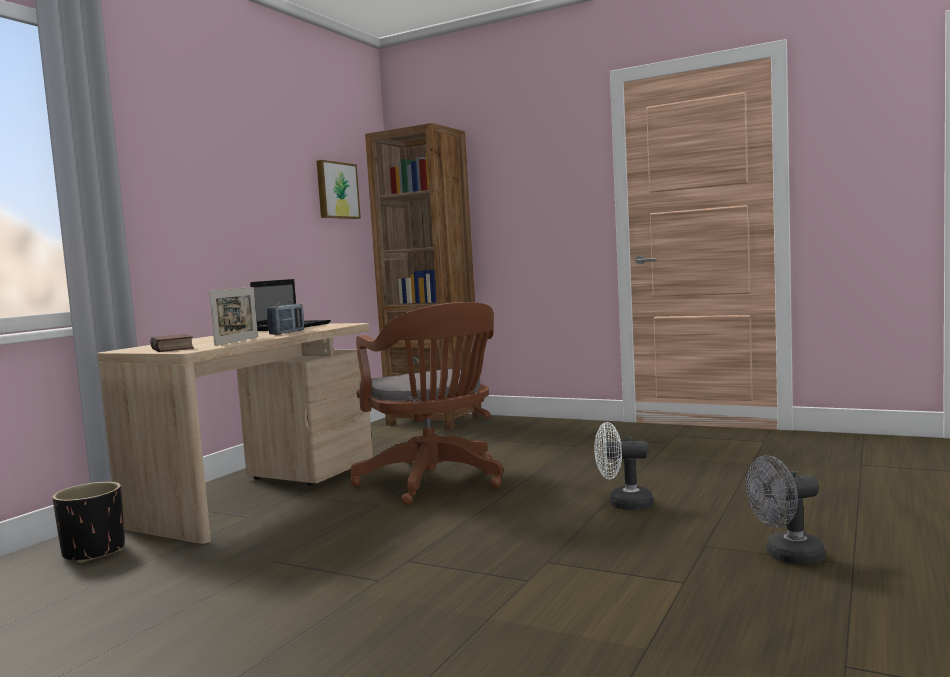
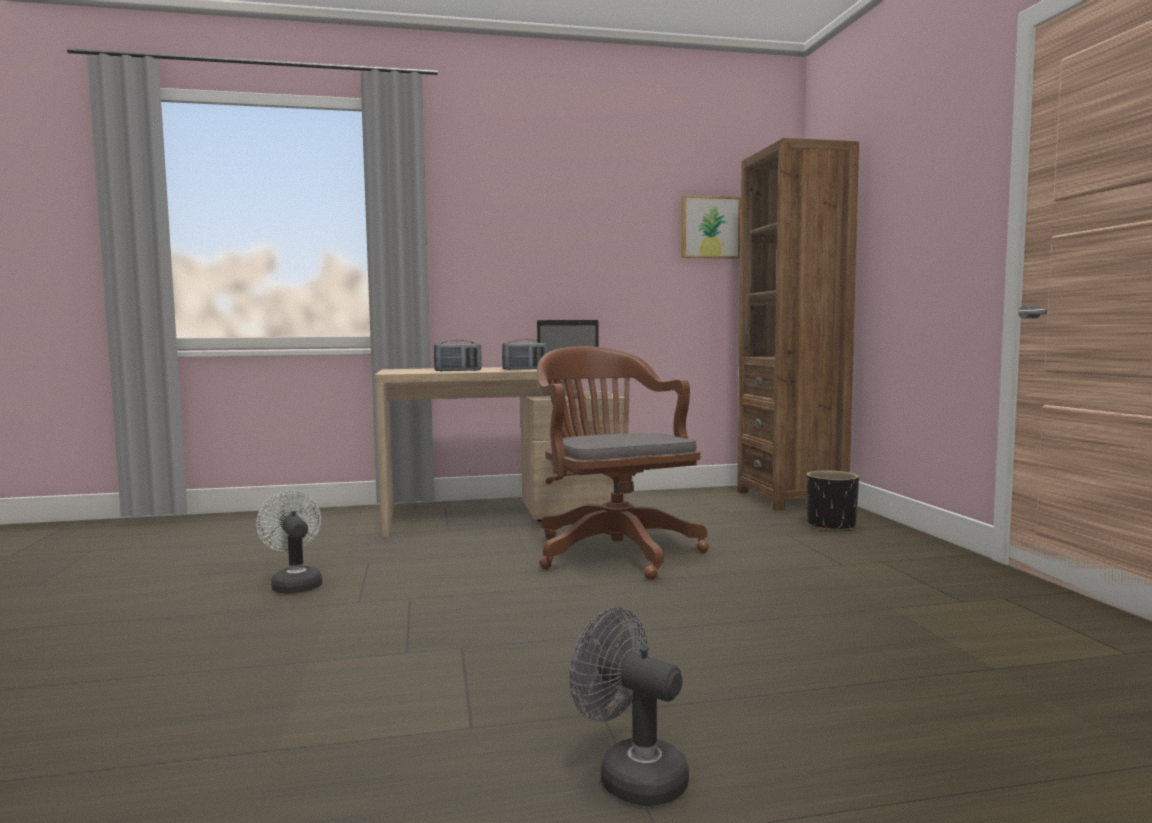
camera: 50 degrees right, 0 degrees up
black planter [52,482,125,563] -> black planter moved to [807,470,859,530]
book [150,334,194,352] -> none
picture frame [209,287,258,346] -> radio [434,340,482,371]
brown office chair [350,302,504,505] -> brown office chair turned 135 degrees clockwise [537,346,709,580]
white fan [594,422,653,510] -> white fan moved to [256,491,322,594]

